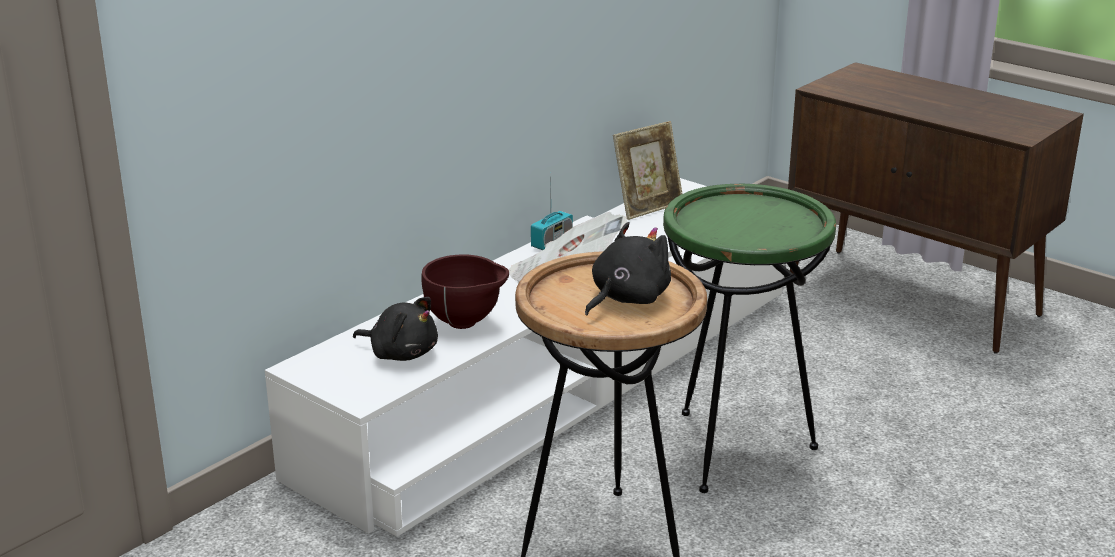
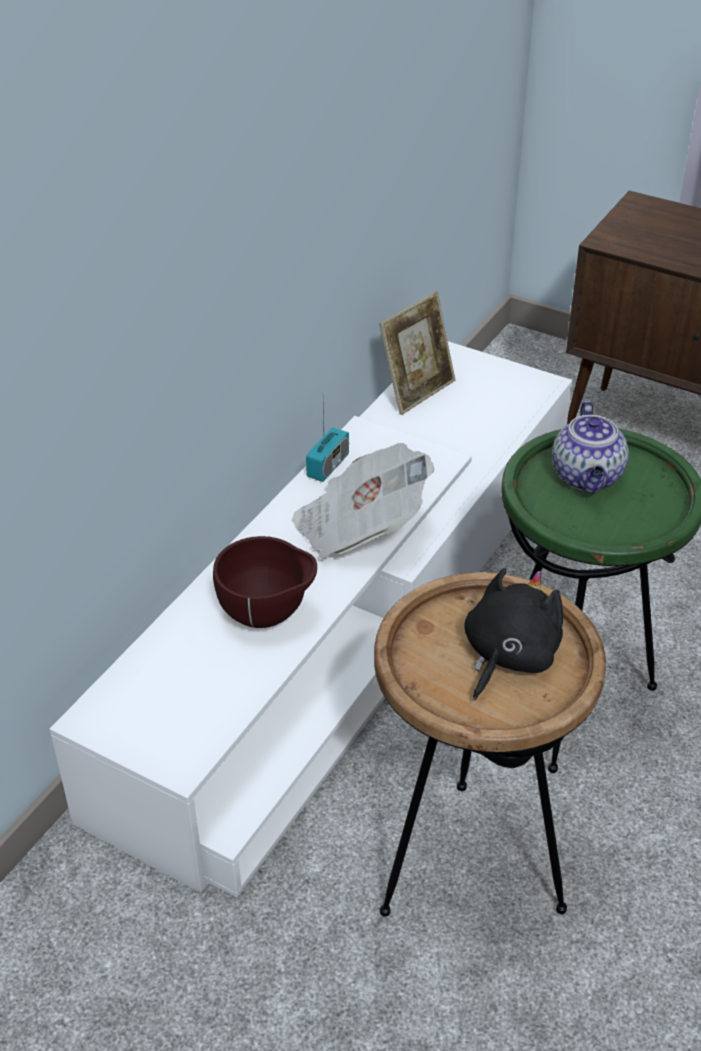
camera: 10 degrees left, 15 degrees up
black plush toy [353,297,438,361] -> none
none -> teapot [552,401,629,493]

